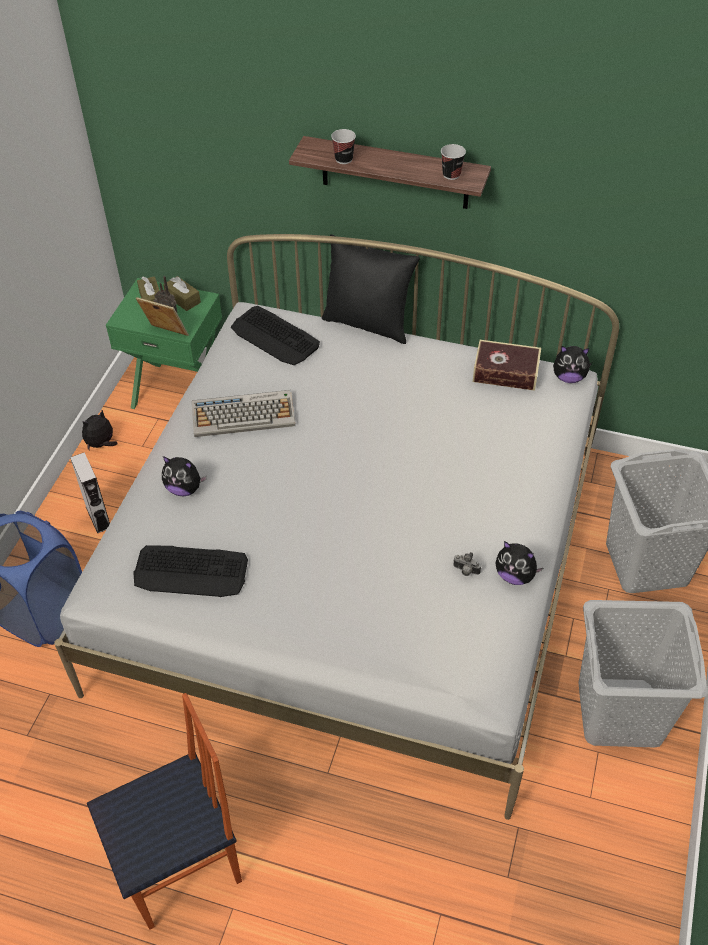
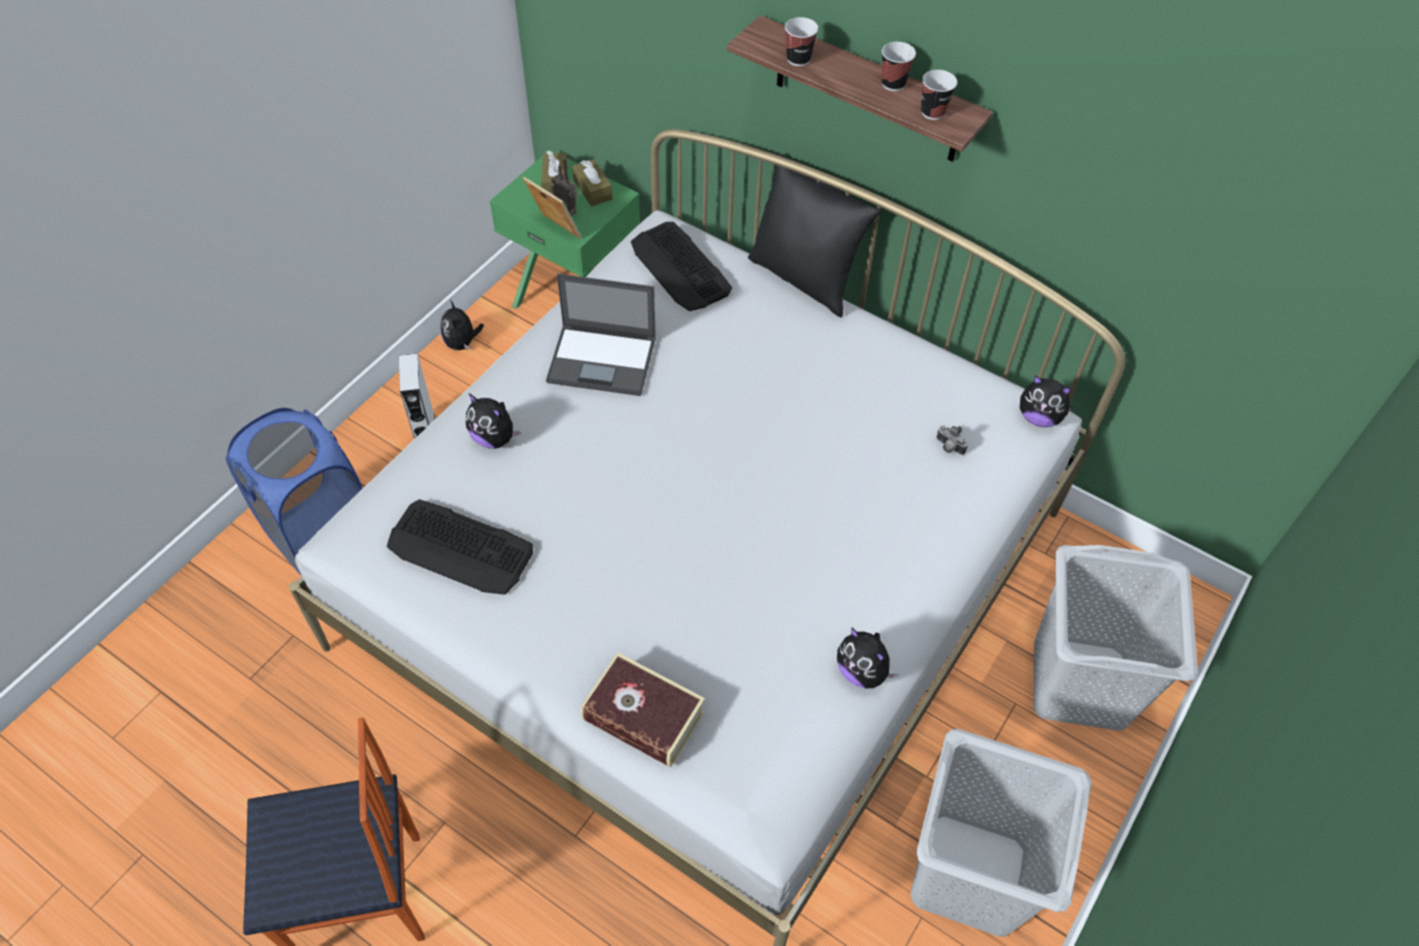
camera: 15 degrees right, 5 degrees up
plush toy [82,410,118,450] -> plush toy turned 75 degrees counterclockwise [440,300,484,350]
keyboard [192,390,296,437] -> laptop [546,274,656,396]
camera [453,552,481,576] -> camera moved to [936,426,968,455]
book [473,340,541,391] -> book moved to [581,652,705,768]
none -> cup [881,42,916,91]

